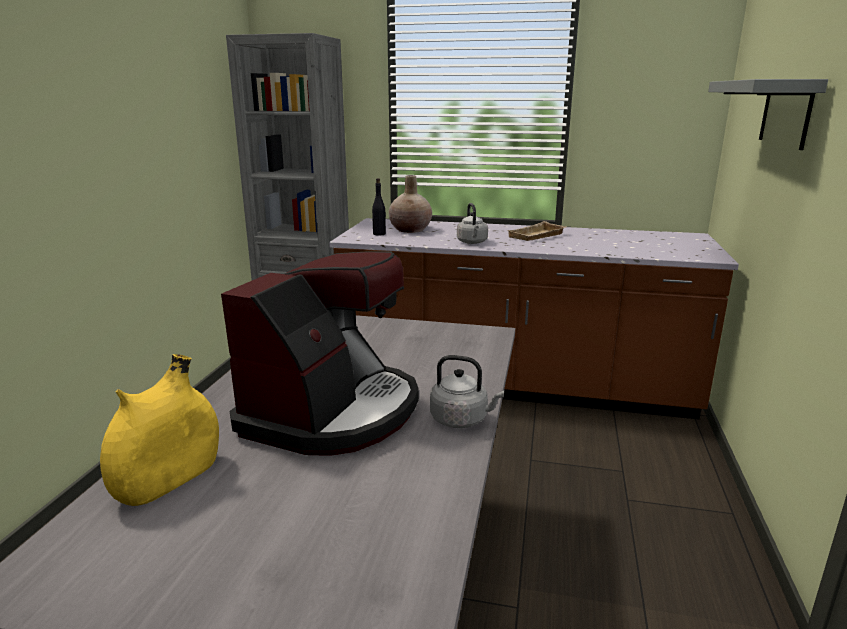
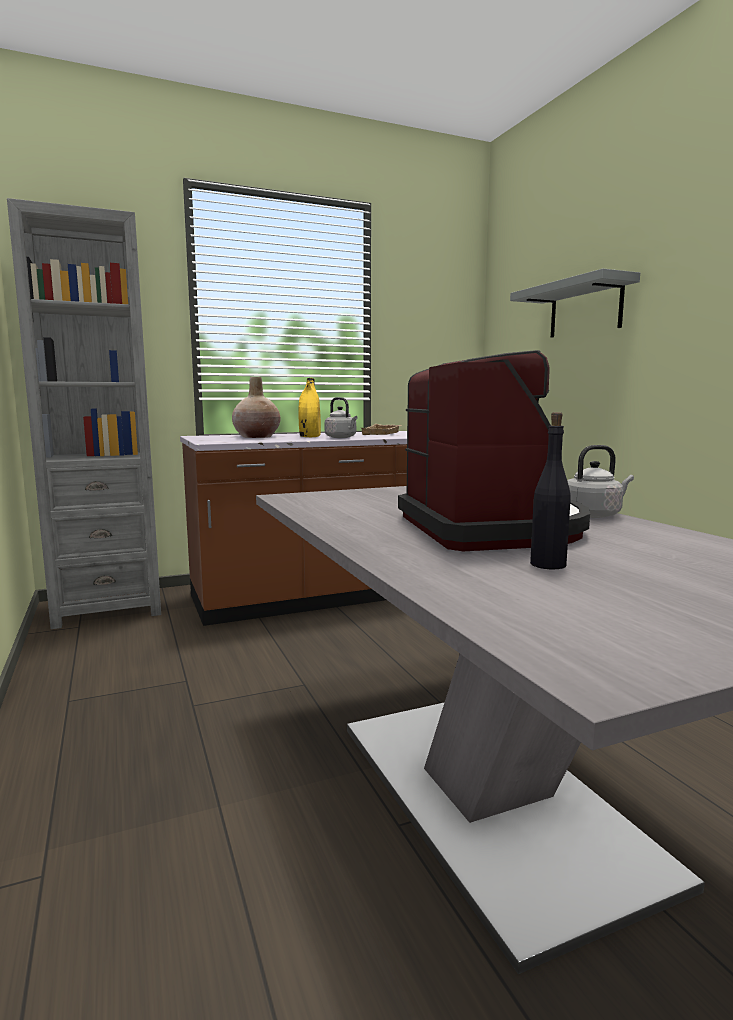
camera: 35 degrees left, 10 degrees down
yellow vase [100,354,219,506] -> yellow vase moved to [298,378,321,437]
black bottle [372,178,386,236] -> black bottle moved to [530,412,571,570]

